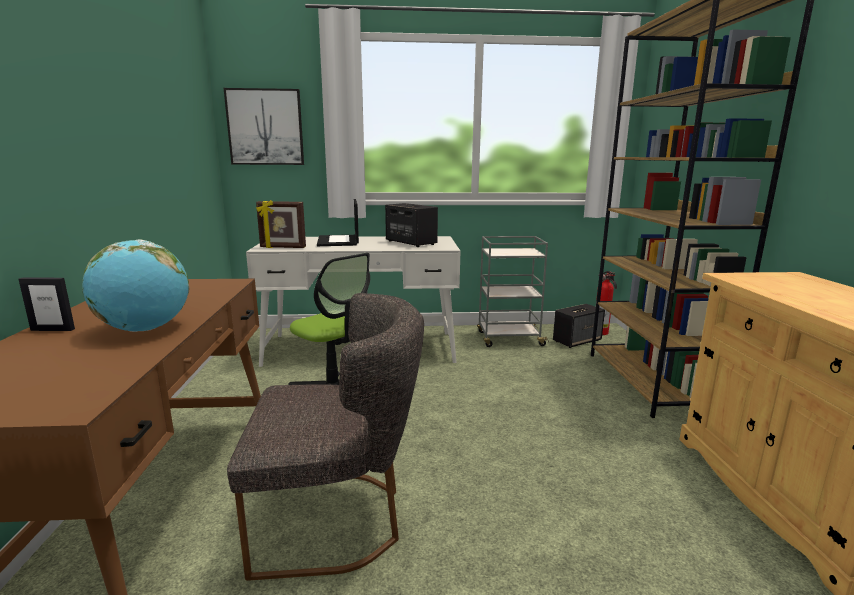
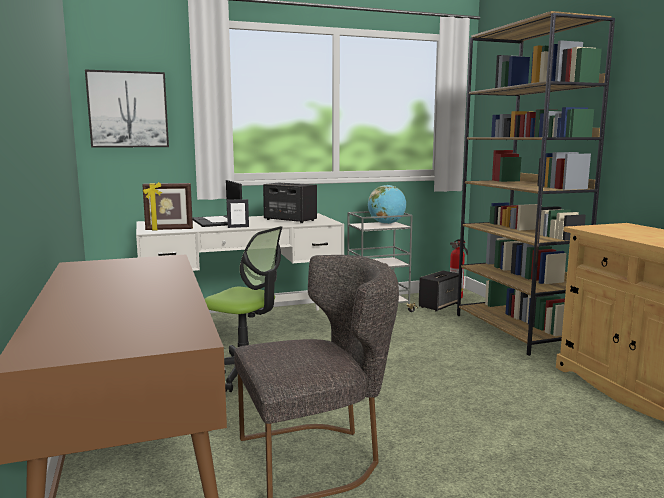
camera: 15 degrees left, 5 degrees down
picture frame [18,277,75,331] -> picture frame moved to [227,199,249,228]
globe [82,239,189,332] -> globe moved to [368,185,406,224]

